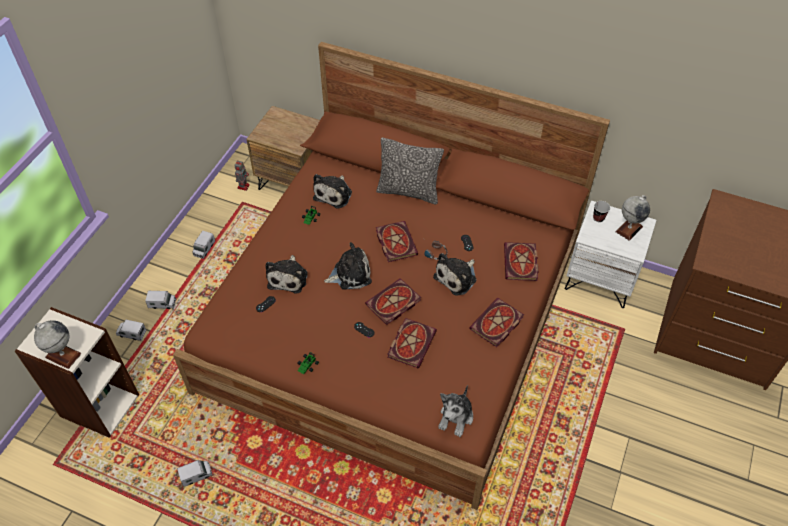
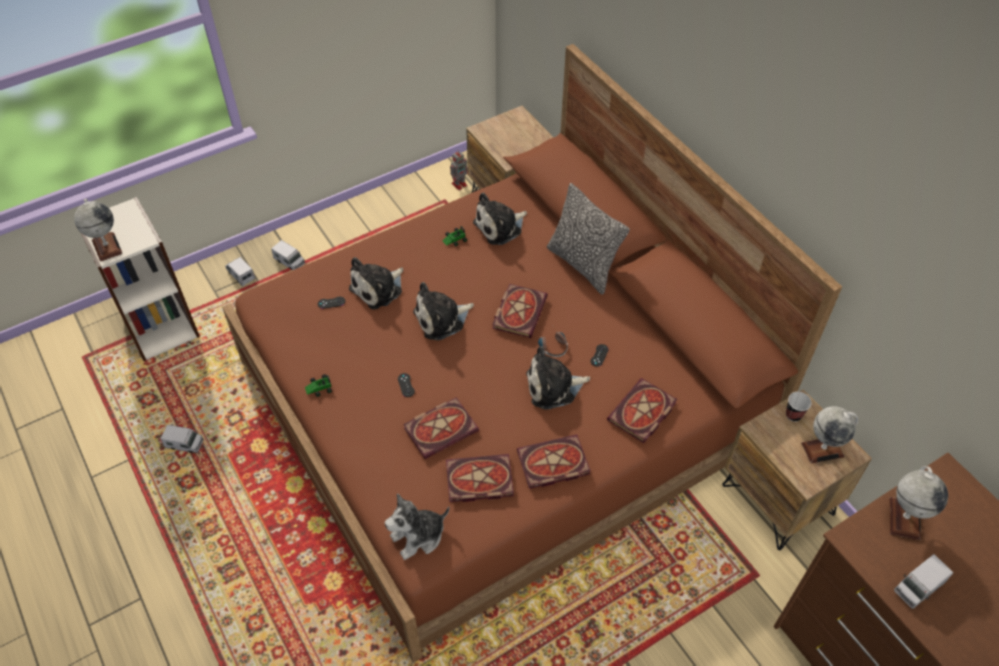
camera: 35 degrees right, 0 degrees up
toy truck [192,231,215,259] -> toy truck moved to [894,554,953,609]
plush toy [324,242,372,290] -> plush toy turned 135 degrees clockwise [413,282,474,340]
book [365,278,421,325] -> book moved to [446,454,514,502]
white nightstand [565,201,656,308] -> brown nightstand [722,389,872,551]
none -> globe [890,466,948,541]

